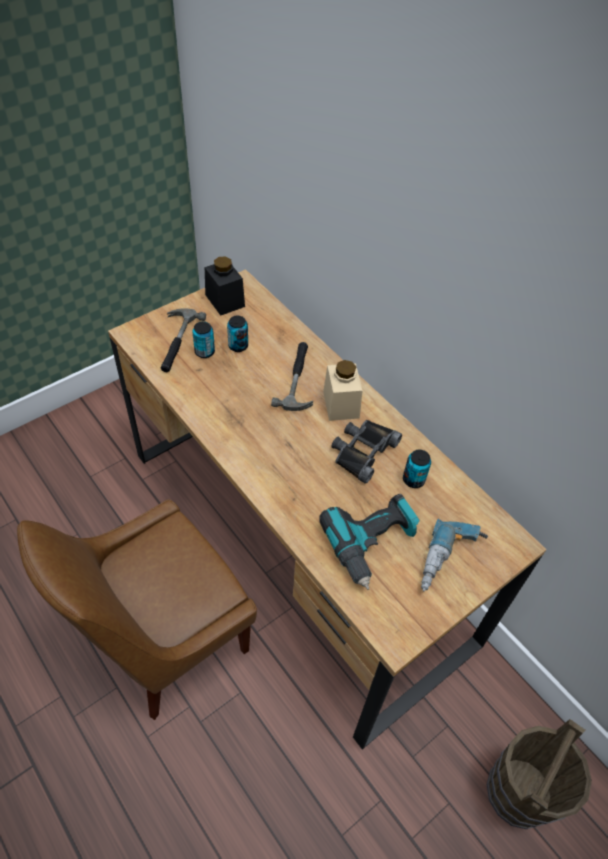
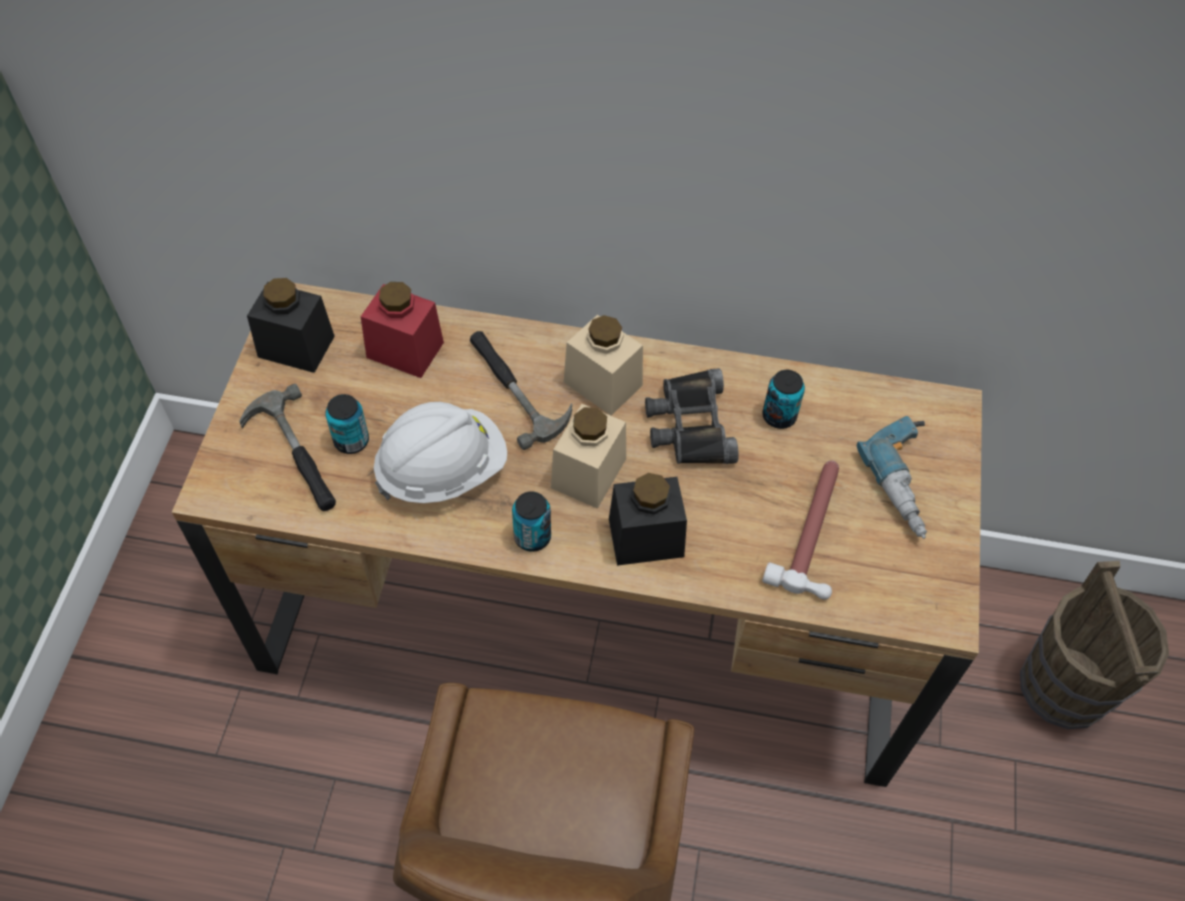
camera: 40 degrees left, 5 degrees up
can [227,316,248,352] -> can moved to [512,491,551,552]
power drill [319,494,420,590] -> hammer [762,460,839,600]
none -> red jar [361,282,444,378]
none -> white hard hat [374,402,507,503]
none -> beige jar [551,404,626,509]
none -> black jar [609,473,687,566]

